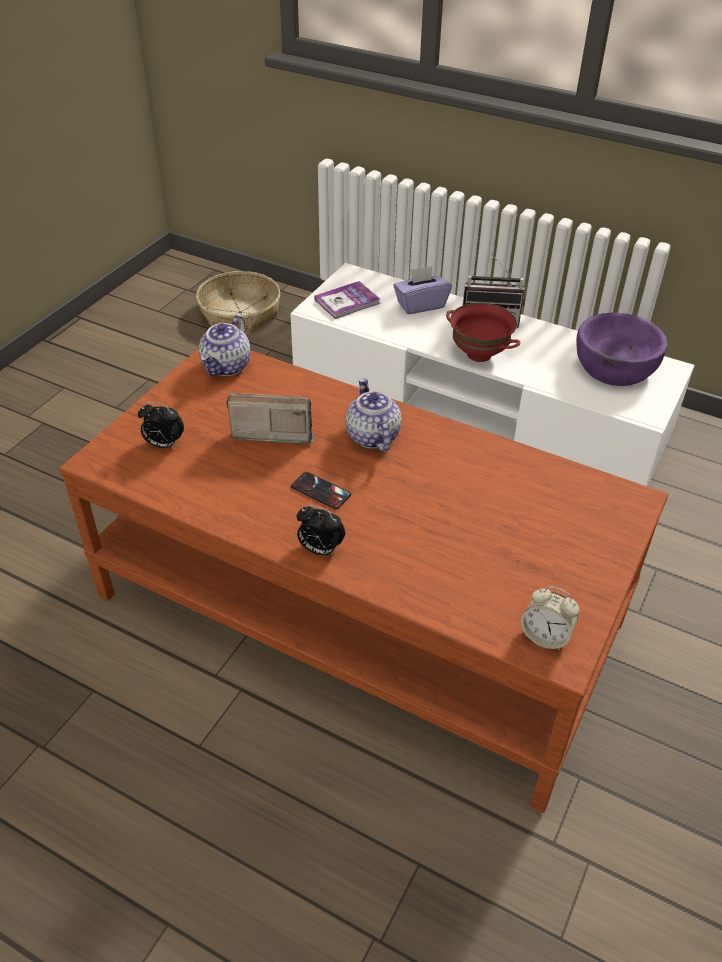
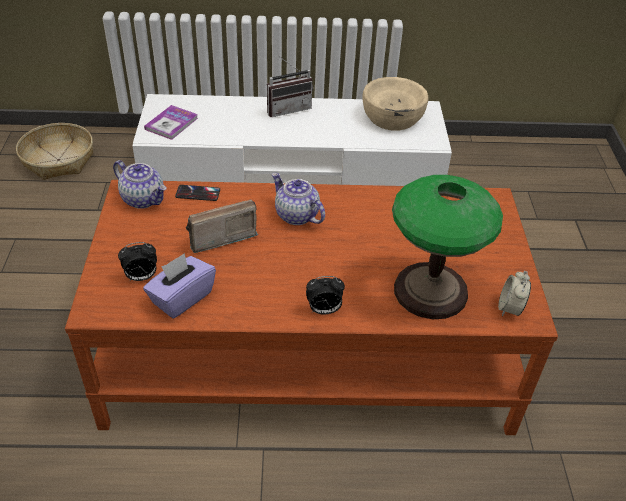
camera: 30 degrees left, 0 degrees up
teapot [199,315,251,376] -> teapot turned 45 degrees counterclockwise [113,160,166,209]
phone [291,472,351,509] -> phone moved to [175,185,220,201]
purple tissue box [393,266,452,314] -> purple tissue box moved to [143,253,216,318]
red bowl [446,303,520,362] -> none
alarm clock [521,586,580,650] -> alarm clock turned 105 degrees clockwise [498,271,531,316]
purple bowl [576,312,668,386] -> beige bowl [362,77,429,131]
none -> table lamp [392,175,503,319]

